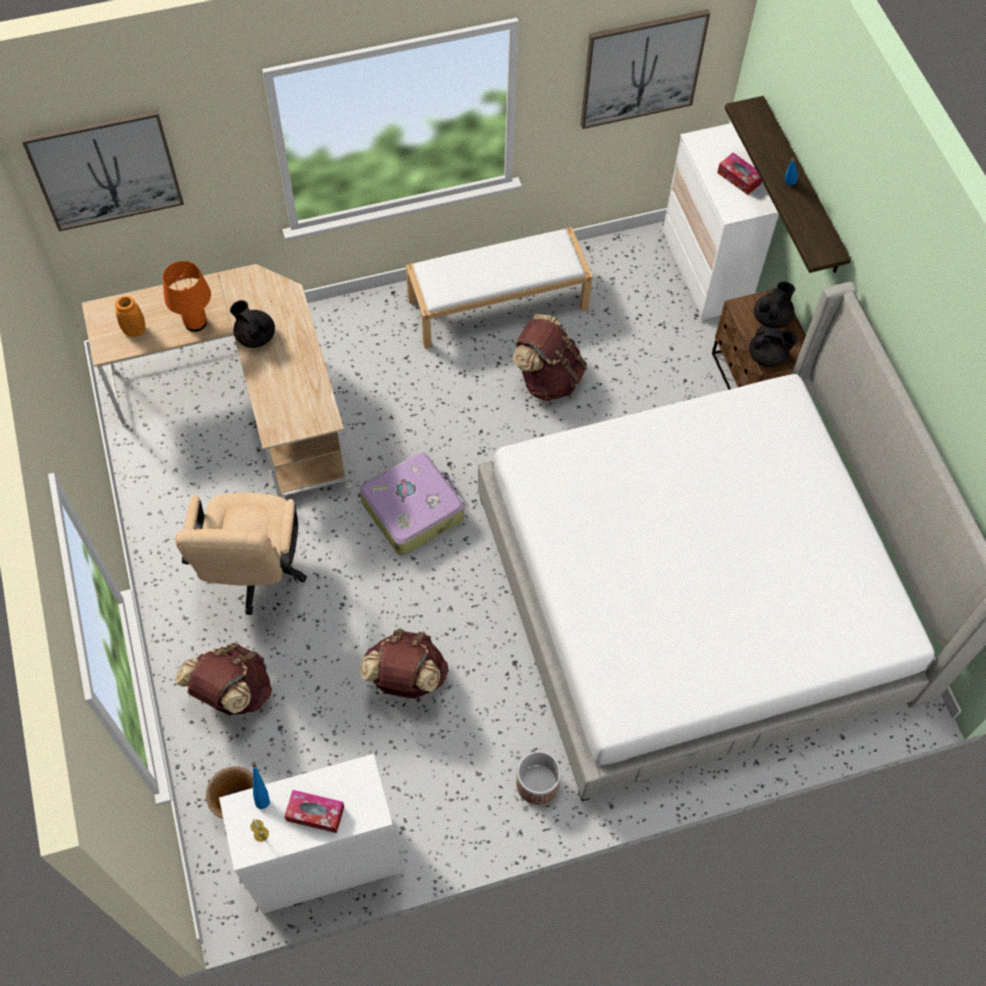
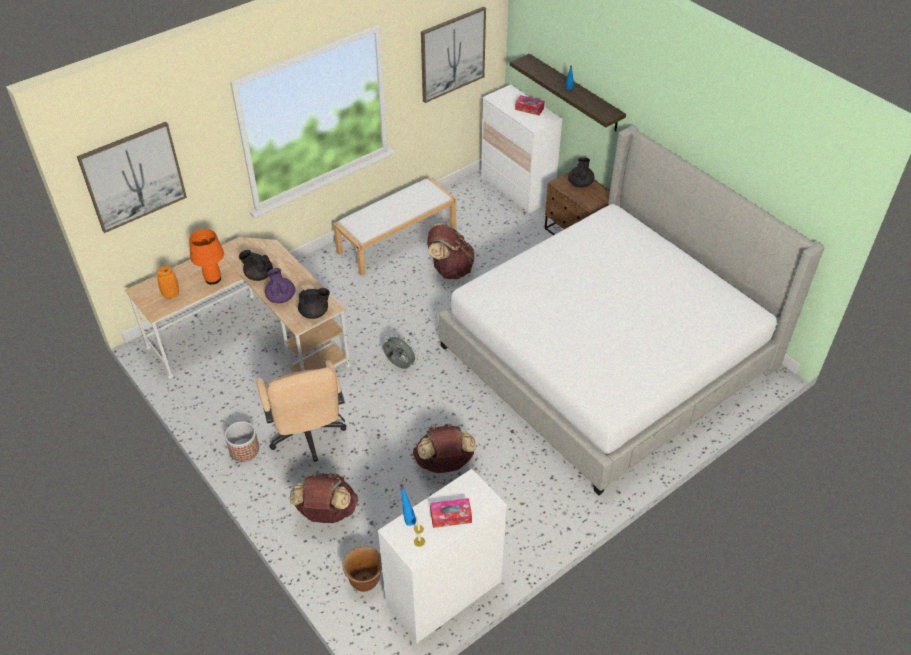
camera: 20 degrees left, 15 degrees down
suitcase [360,452,464,555] -> grey fan [383,334,418,369]
planter [516,751,561,805] -> planter moved to [225,421,259,462]
black teapot [749,326,798,367] -> black teapot moved to [298,288,330,319]
none -> purple teapot [265,268,295,303]

